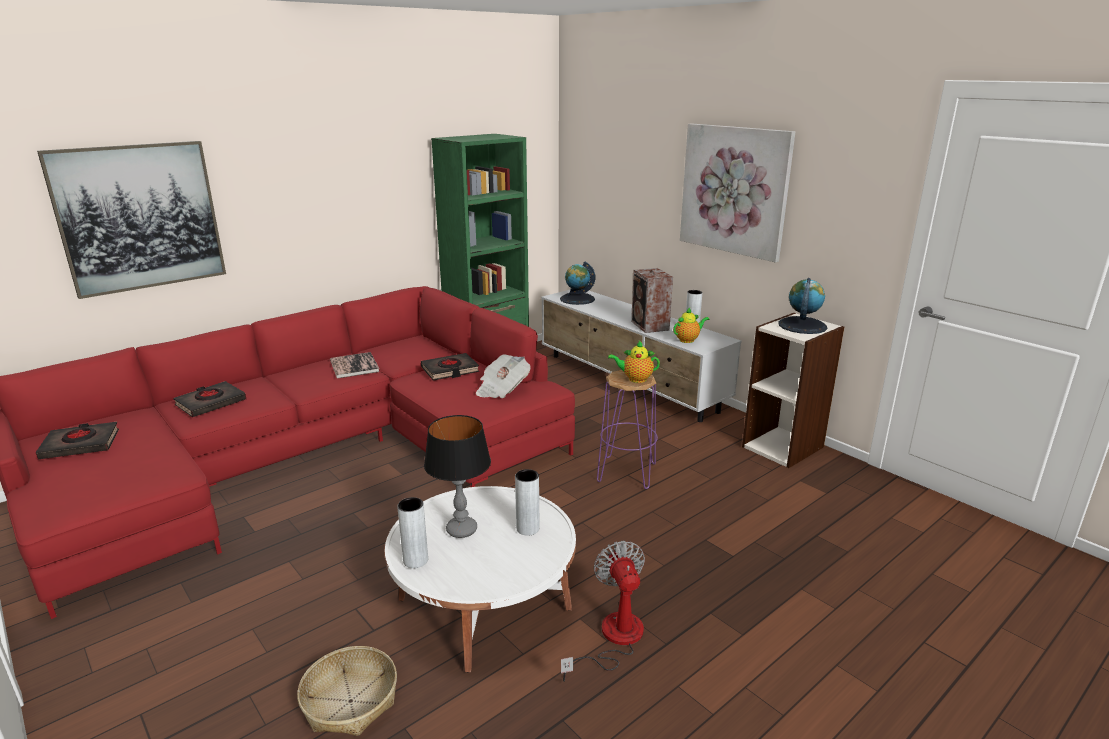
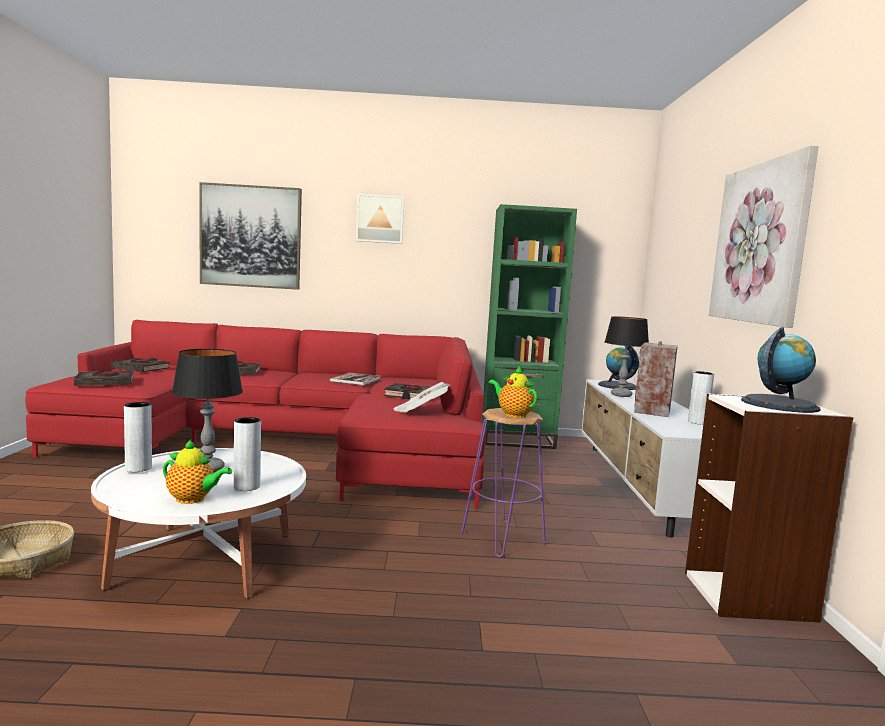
camera: 40 degrees right, 15 degrees down
fan [561,541,645,682] -> none
teapot [673,308,709,343] -> teapot moved to [163,440,232,504]
none -> black book [74,369,134,386]
none -> picture [356,194,404,244]
none -> table lamp [605,316,649,397]

